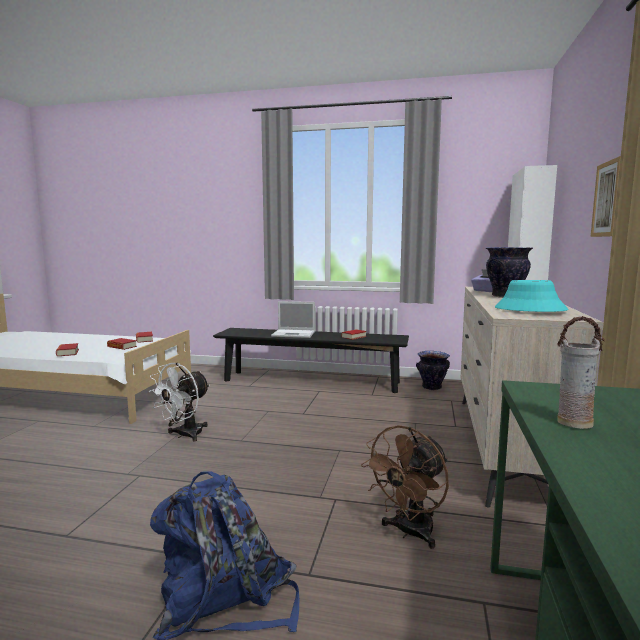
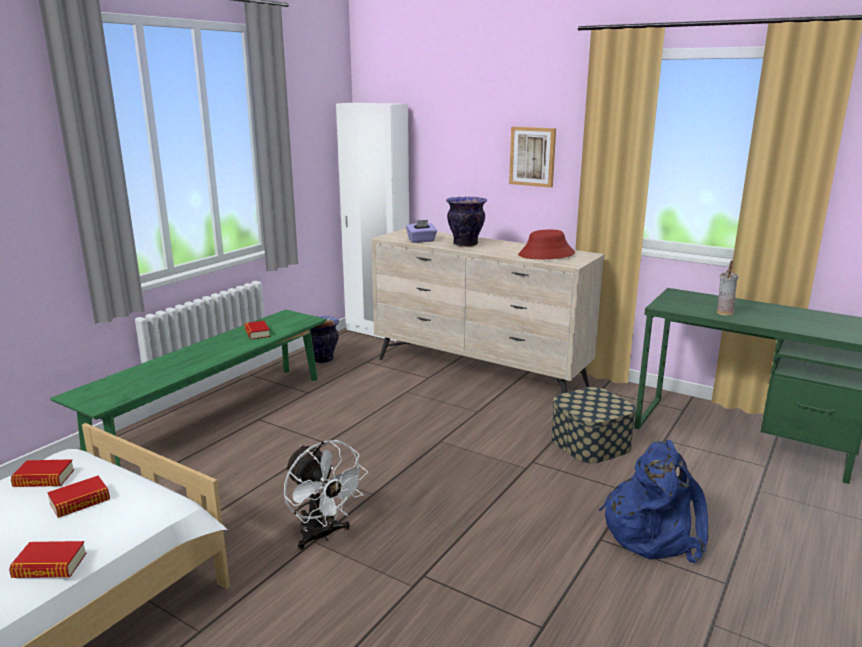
camera: 70 degrees left, 10 degrees up
black bench [213,328,409,393] -> green bench [50,310,326,466]
laptop [271,301,315,338] -> none
brown fan [361,425,449,549] -> storage box [551,387,636,464]
turquoise hat [495,280,568,312] -> red hat [518,230,575,259]

